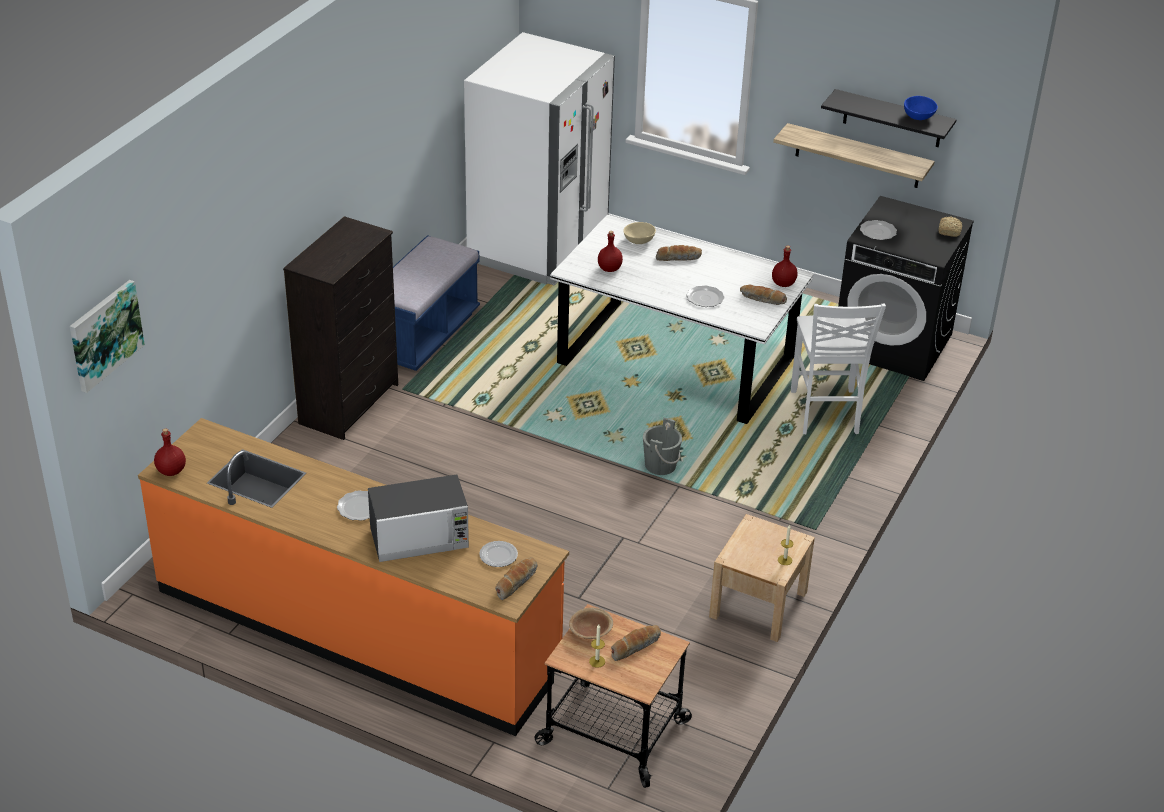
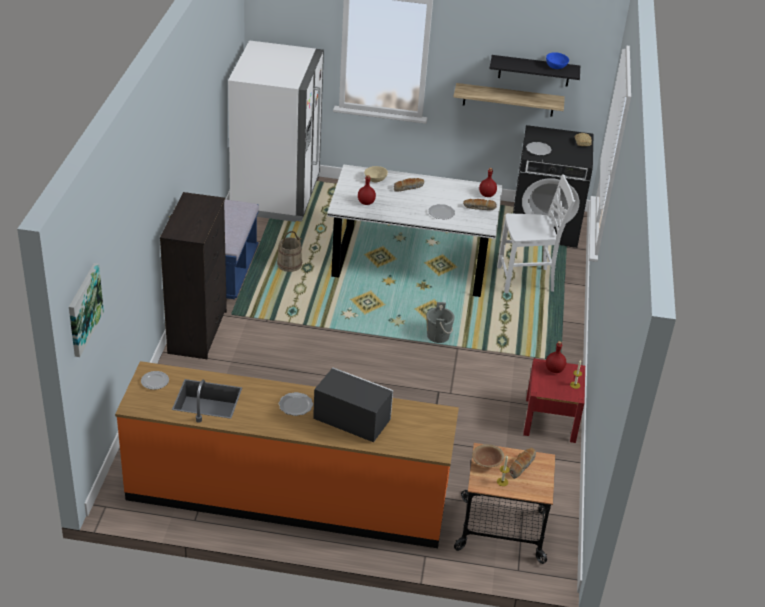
camera: 20 degrees left, 0 degrees up
red bottle [154,428,186,476] -> red bottle moved to [546,341,566,373]
microwave [368,474,469,562] -> microwave turned 120 degrees counterclockwise [313,368,393,442]
plate [479,541,518,567] -> plate moved to [141,371,169,390]
bread [495,557,537,600] -> none
beige nightstand [709,514,815,642] -> red nightstand [523,358,585,443]
white chair [791,304,886,434] -> white chair turned 75 degrees counterclockwise [497,175,575,293]
none -> beige bucket [277,231,302,272]

